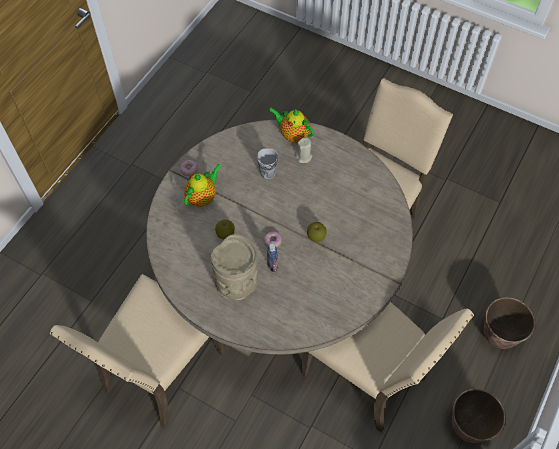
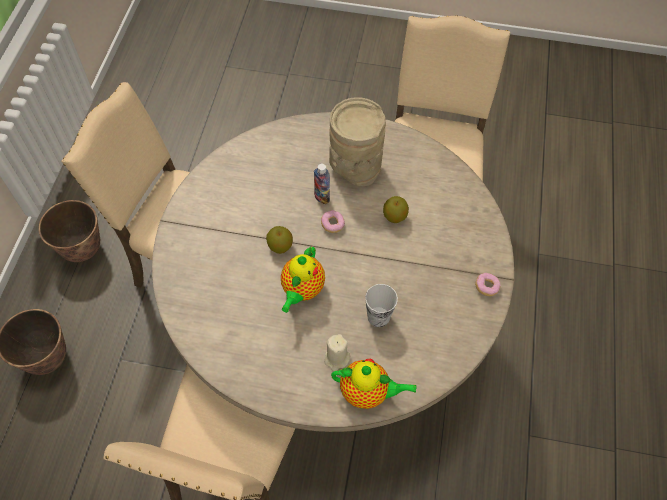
camera: 160 degrees right, 0 degrees up
teapot [184,163,222,207] -> teapot moved to [281,246,325,313]

